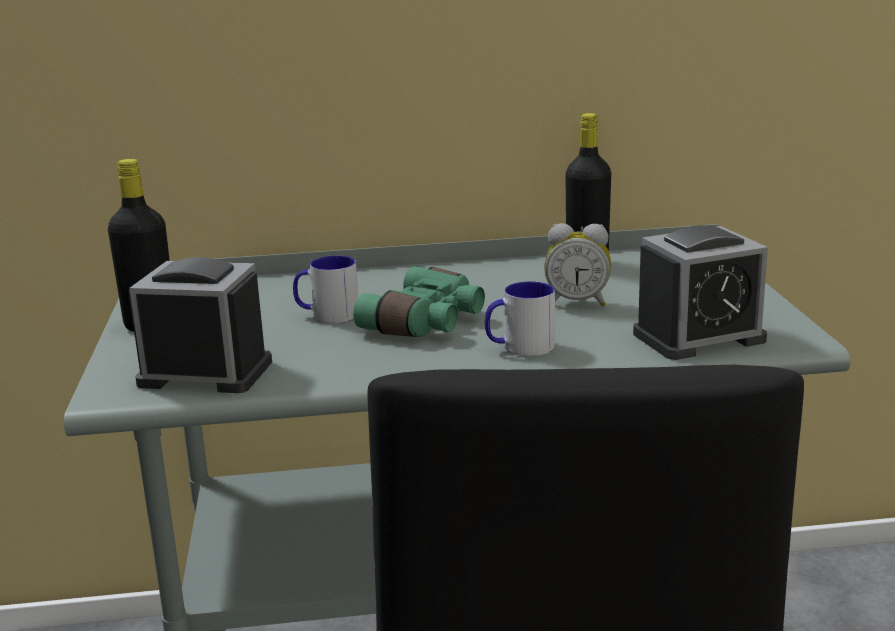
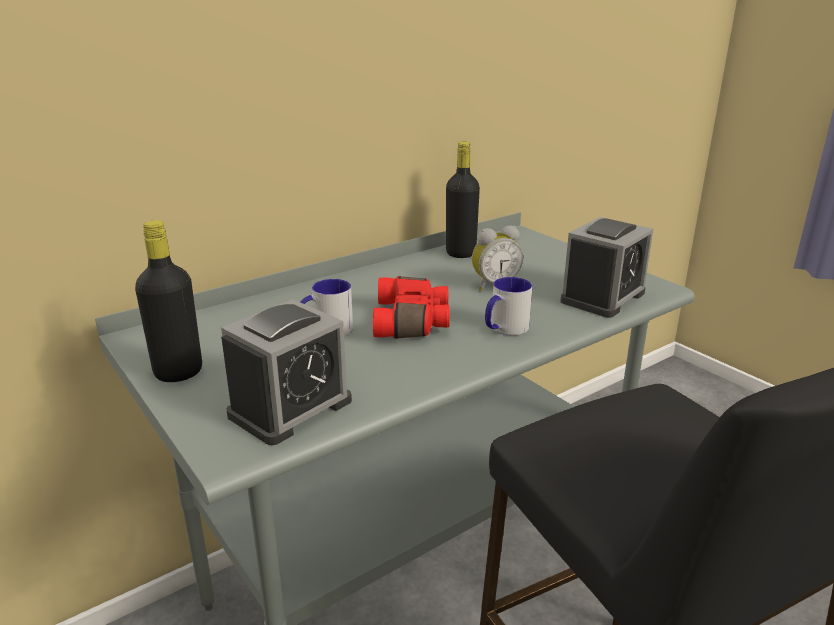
camera: 30 degrees left, 5 degrees up
alarm clock [128,257,272,393] -> alarm clock turned 150 degrees clockwise [221,299,352,445]
green binoculars [353,266,485,337] -> red binoculars [373,276,450,339]

